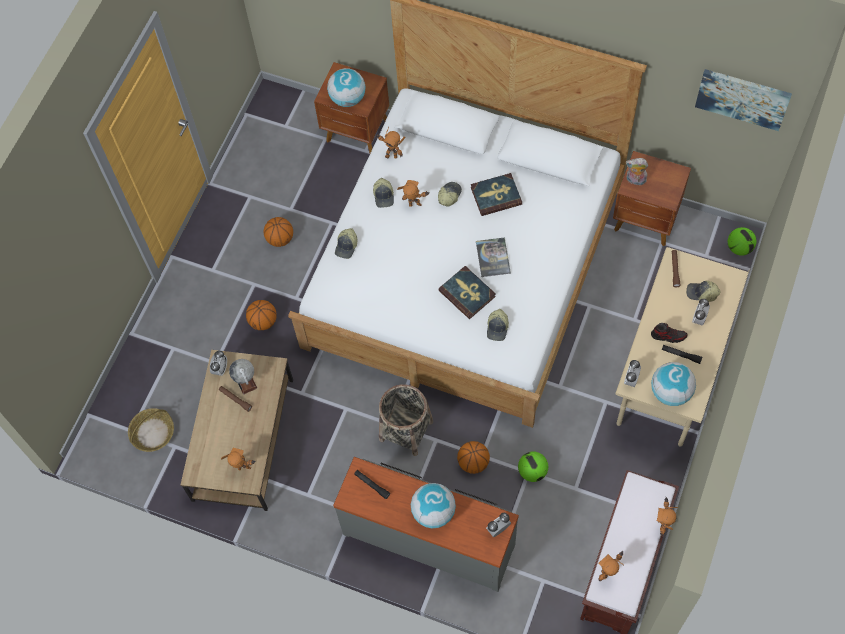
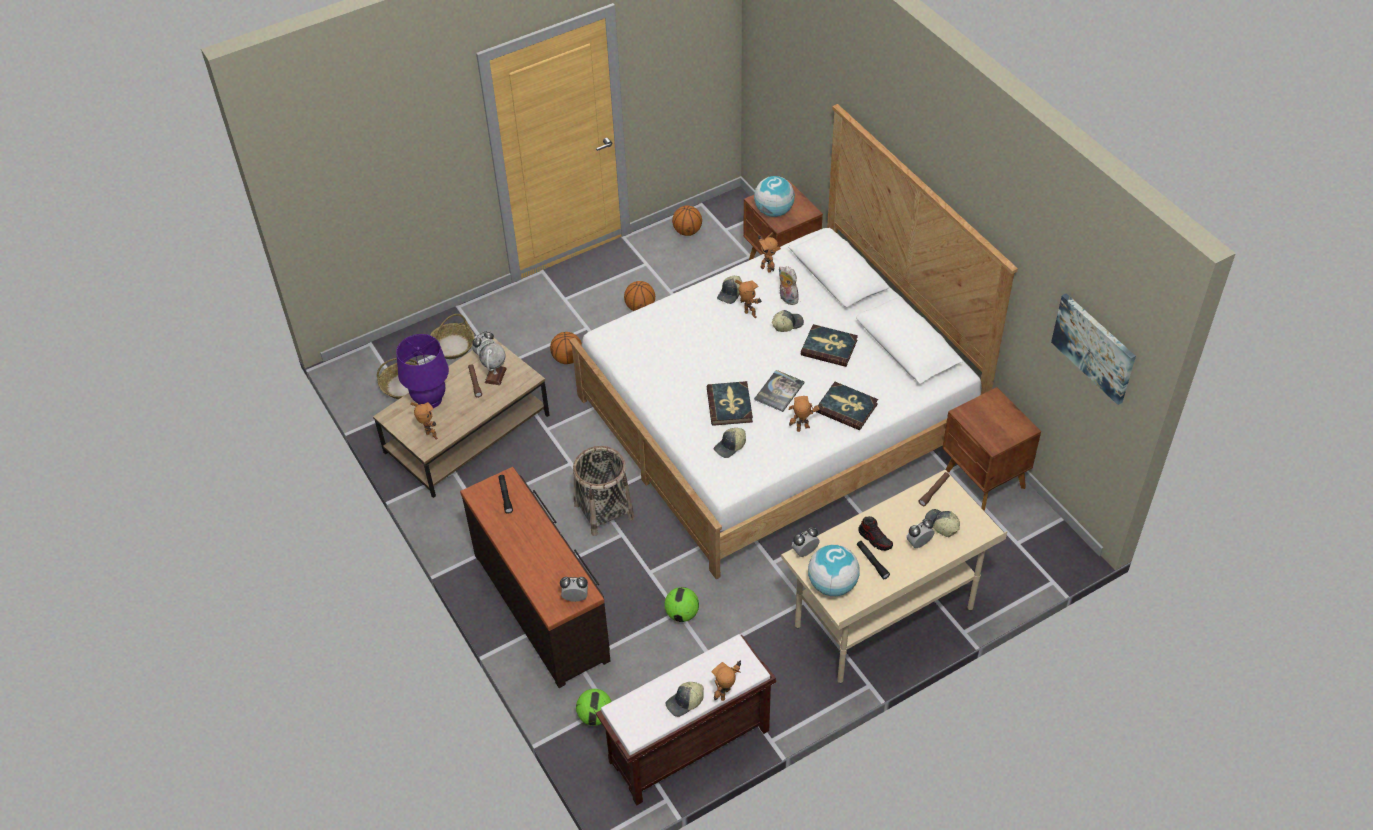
camera: 35 degrees right, 15 degrees down
grey dresser [333,457,519,592] -> brown dresser [460,467,610,688]
cap [335,228,357,259] -> cap moved to [665,682,704,717]
globe [411,483,456,528] -> none
basketball [457,441,490,474] -> basketball moved to [672,205,702,236]
toy robot [598,551,624,581] -> toy robot moved to [789,396,823,432]
plush toy [626,158,648,186] -> plush toy moved to [778,266,799,305]
football [728,227,756,256] -> football moved to [576,689,612,726]
none -> purple table lamp [396,334,449,408]
none -> basket [430,314,475,359]
none -> book [816,382,878,430]

